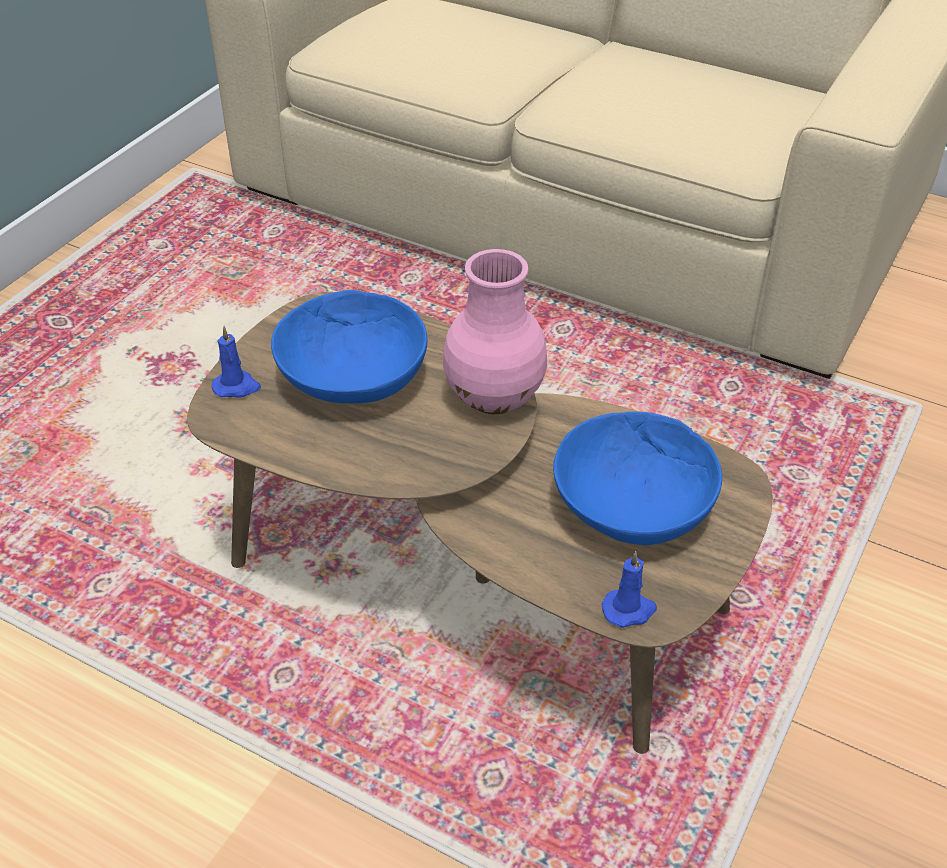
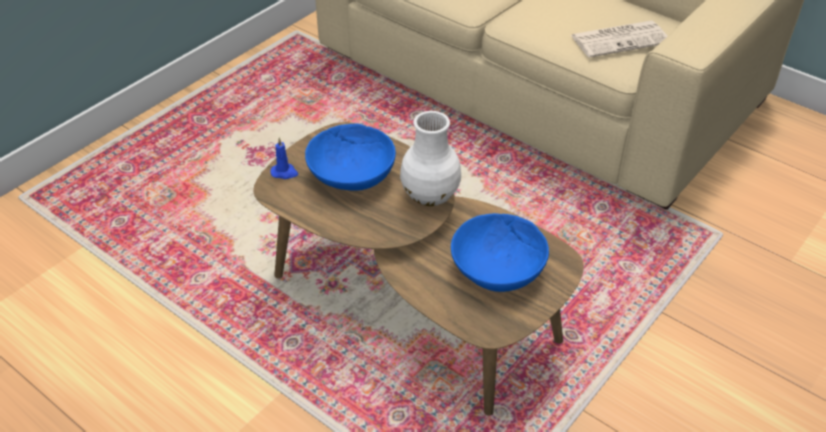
camera: 10 degrees right, 0 degrees up
pink vase [443,249,547,414] -> white vase [400,111,461,206]
blue candle [602,551,657,628] -> none
none -> newspaper [571,21,667,58]

